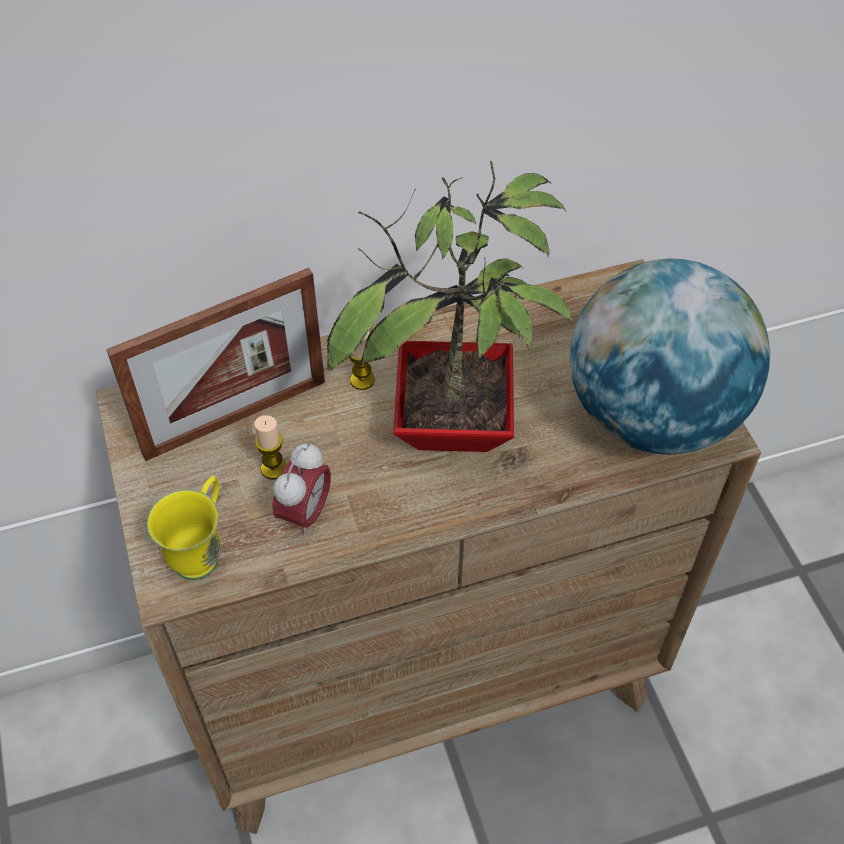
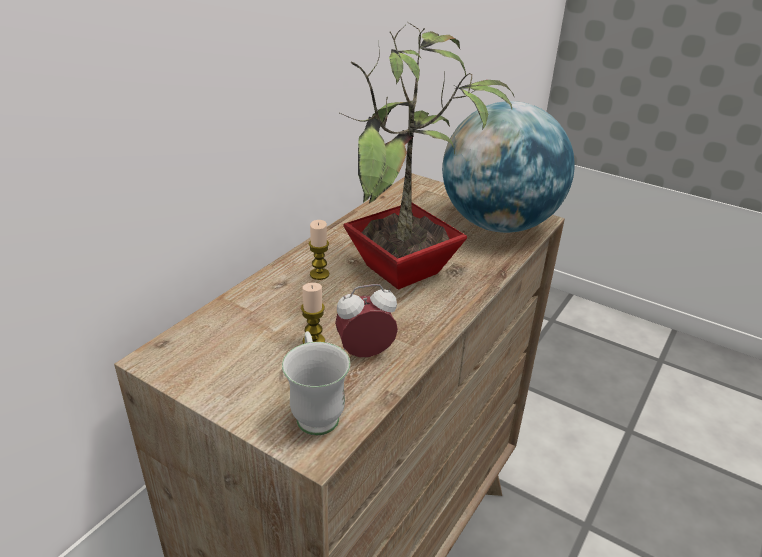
camera: 40 degrees left, 20 degrees down
picture frame [106,268,325,461] -> none
yellow mug [147,476,221,580] -> white mug [282,331,350,435]
alarm clock [273,442,331,537] -> alarm clock turned 90 degrees counterclockwise [335,284,398,357]

